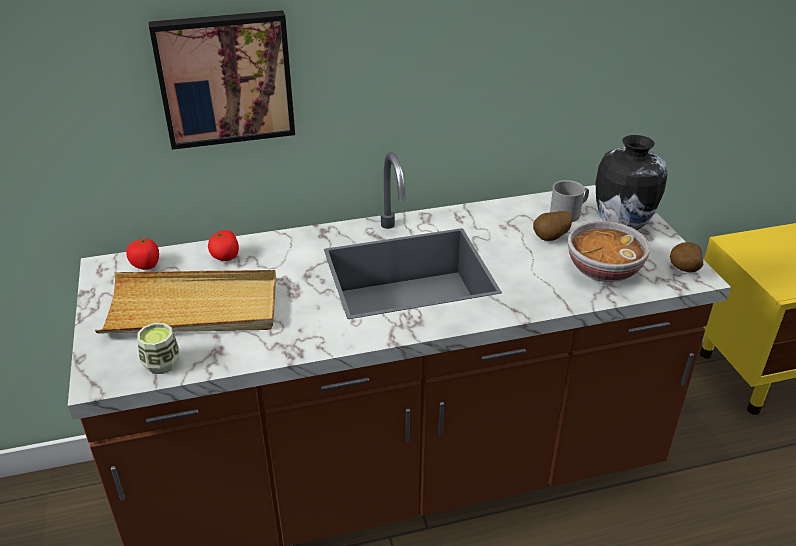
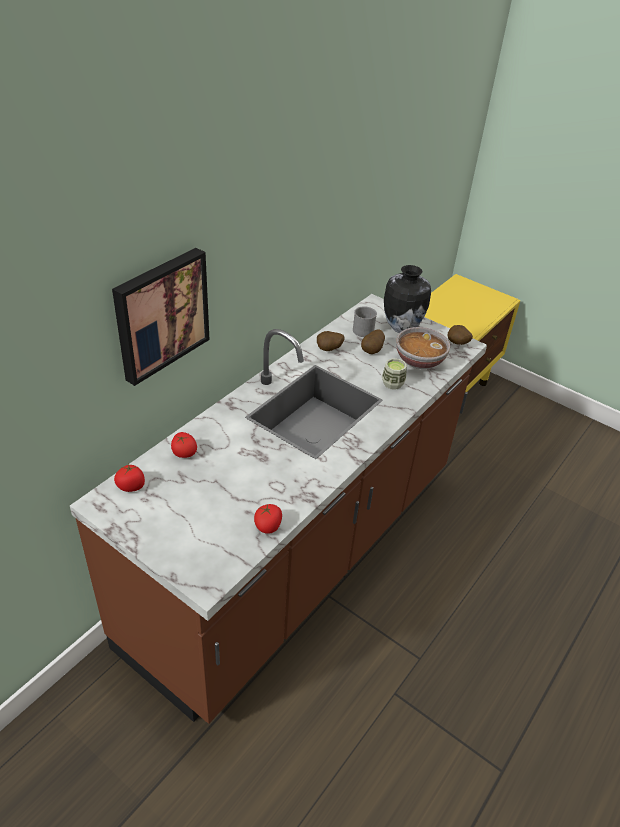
camera: 40 degrees left, 5 degrees up
beige tray [95,270,276,333] -> none
cup [137,323,180,374] -> cup moved to [382,358,407,390]
none -> tomato [254,504,282,534]
none -> potato [317,331,345,351]

